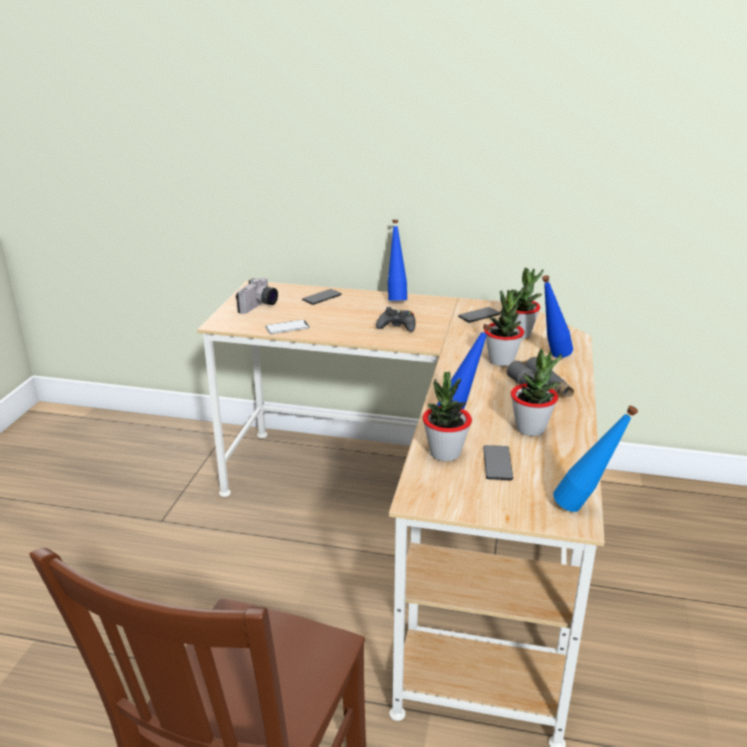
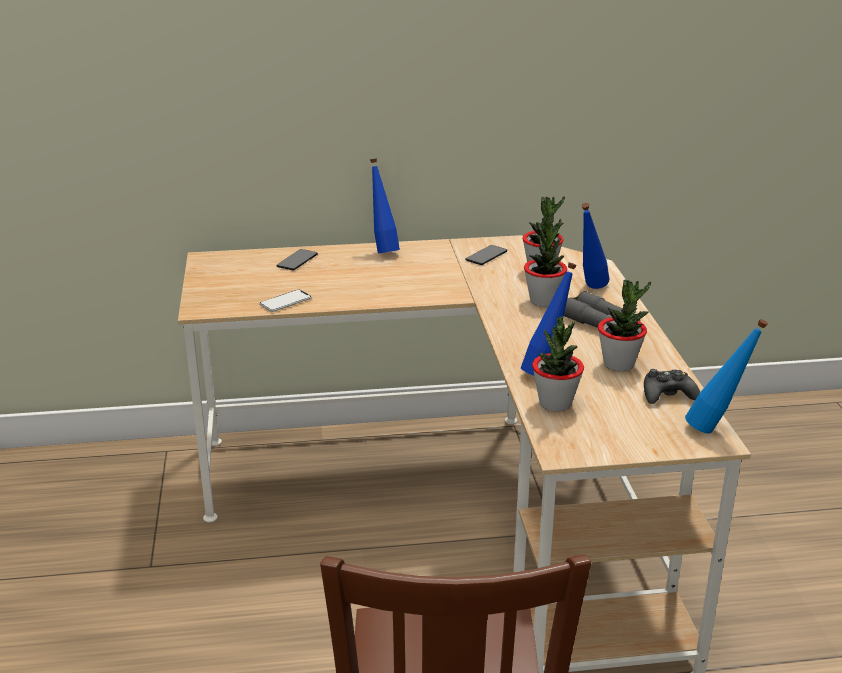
camera: 20 degrees left, 0 degrees up
camera [236,277,278,314] -> none
black game controller [376,307,416,332] -> black game controller moved to [644,369,700,404]
phone [483,445,513,480] -> none

